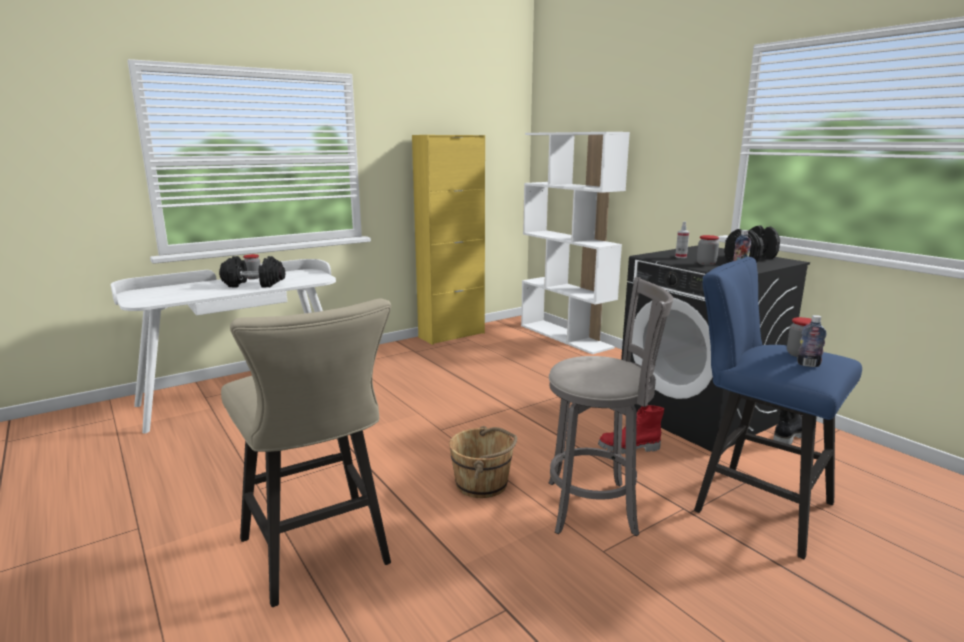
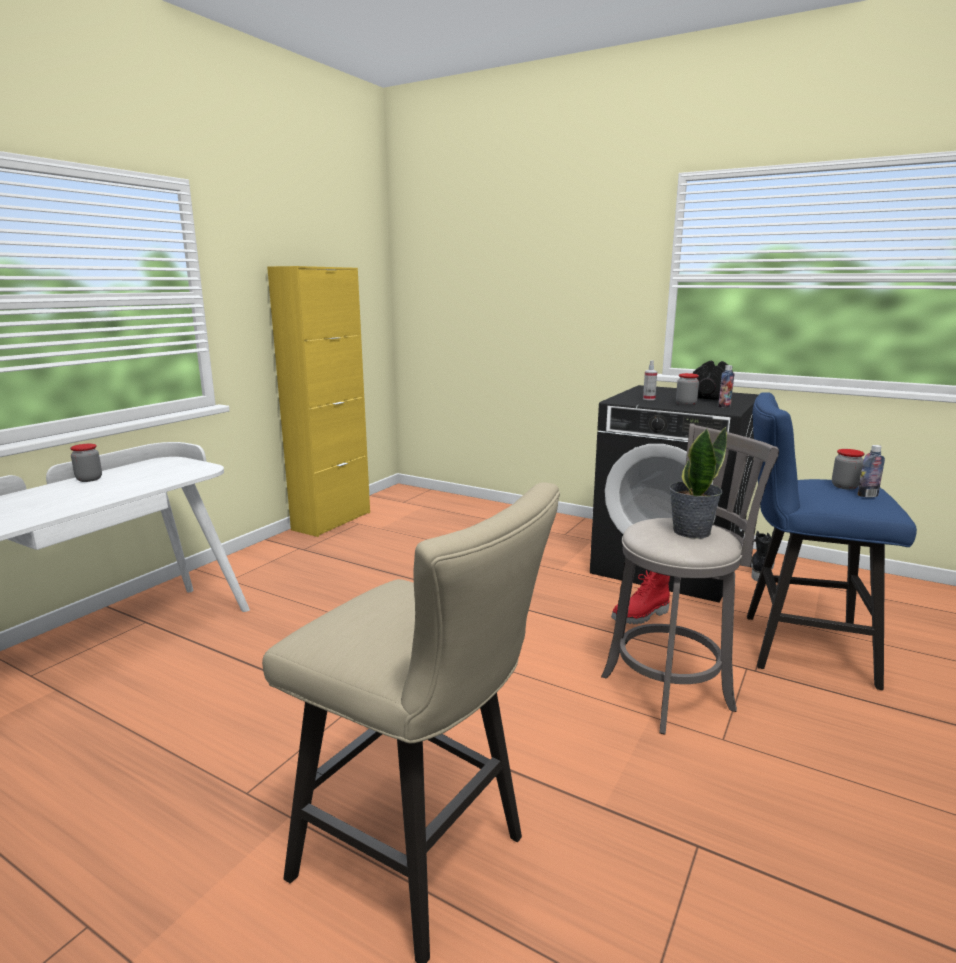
camera: 25 degrees left, 0 degrees up
black dumbbell [219,256,285,287] -> none
brown bucket [449,426,517,498] -> none
white bookcase [521,132,630,354] -> none
none -> potted plant [669,427,727,539]

